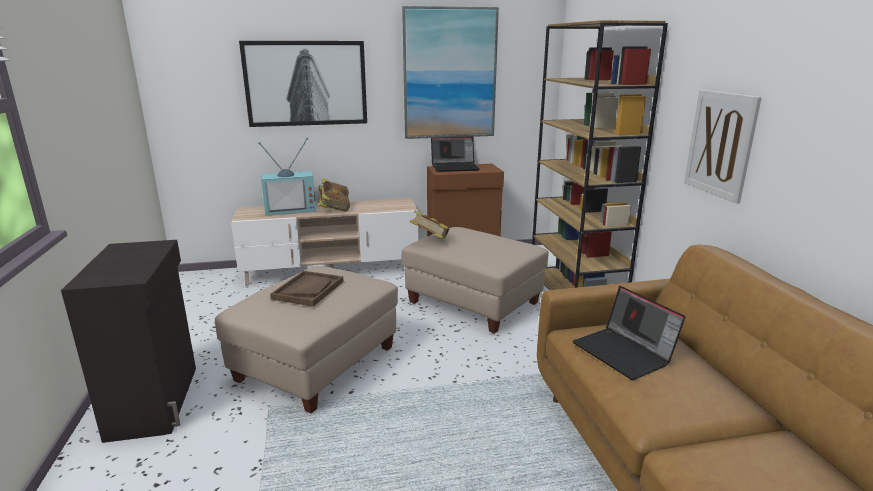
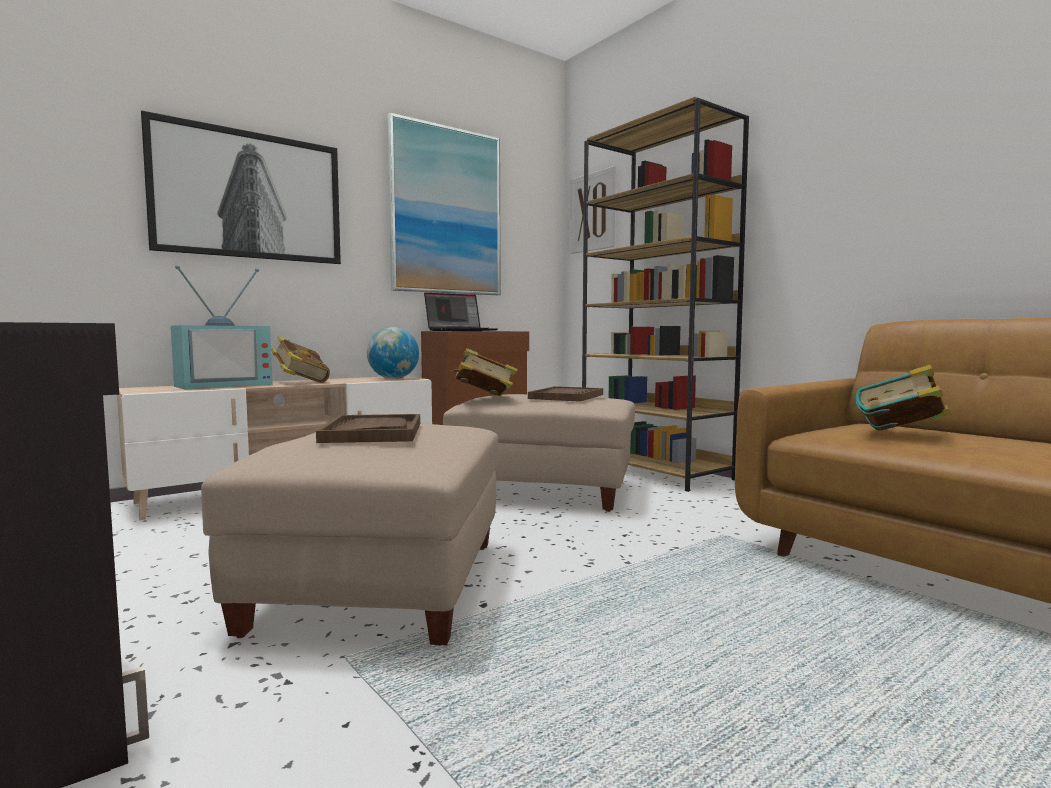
camera: 25 degrees left, 15 degrees down
laptop [573,286,685,380] -> book [856,365,950,431]
picture [684,90,762,204] -> picture moved to [570,166,616,254]
none -> globe [367,327,419,379]
none -> brown tray [528,386,603,402]

